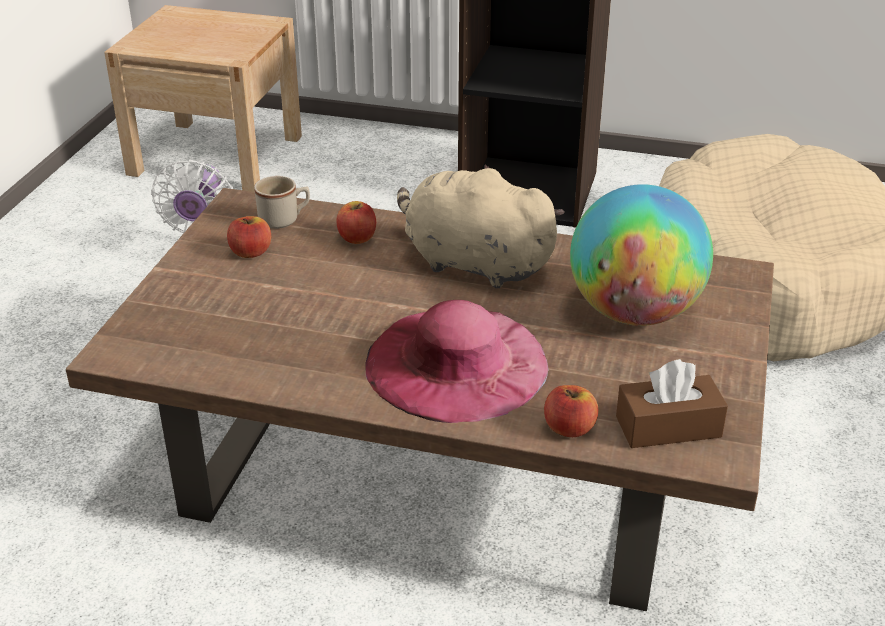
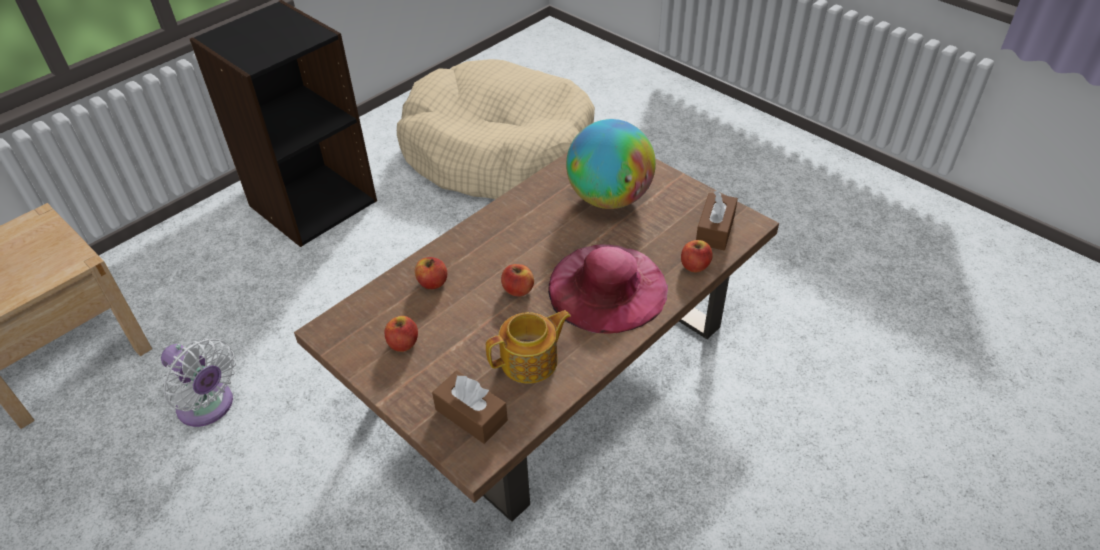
camera: 60 degrees left, 10 degrees up
beige mug [254,176,310,229] -> none
beige plush toy [397,165,565,288] -> none
none -> brown tissue box [432,370,508,444]
none -> teapot [486,310,571,384]
none -> apple [501,264,534,296]

